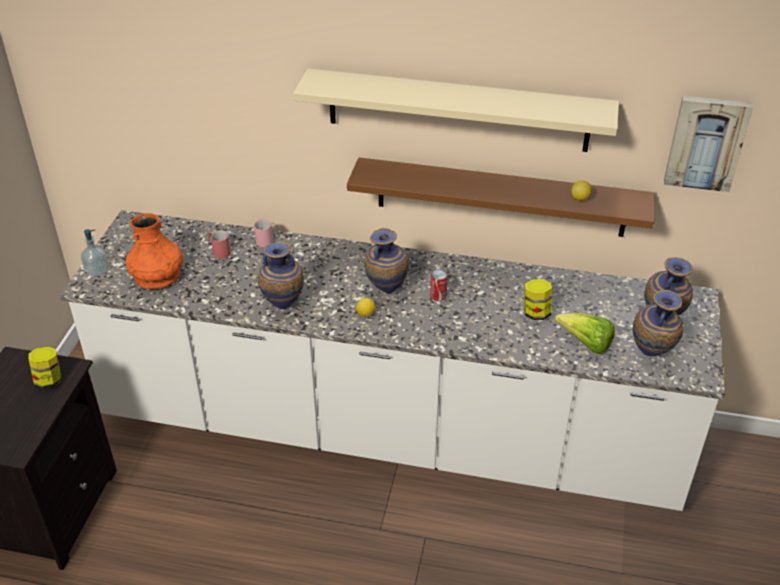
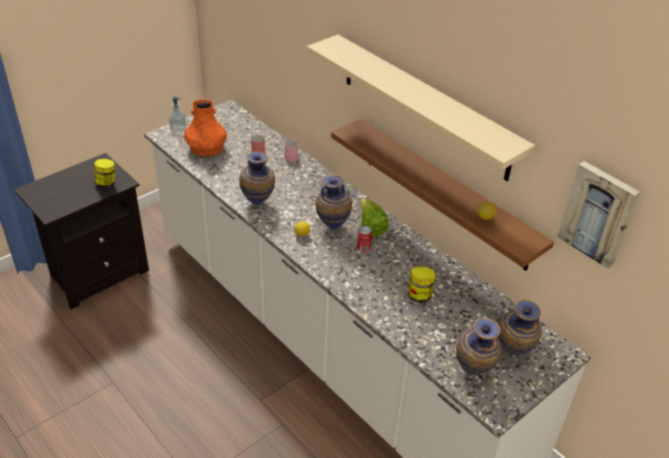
camera: 35 degrees right, 0 degrees up
lettuce [555,312,615,354] -> lettuce moved to [360,198,388,237]

